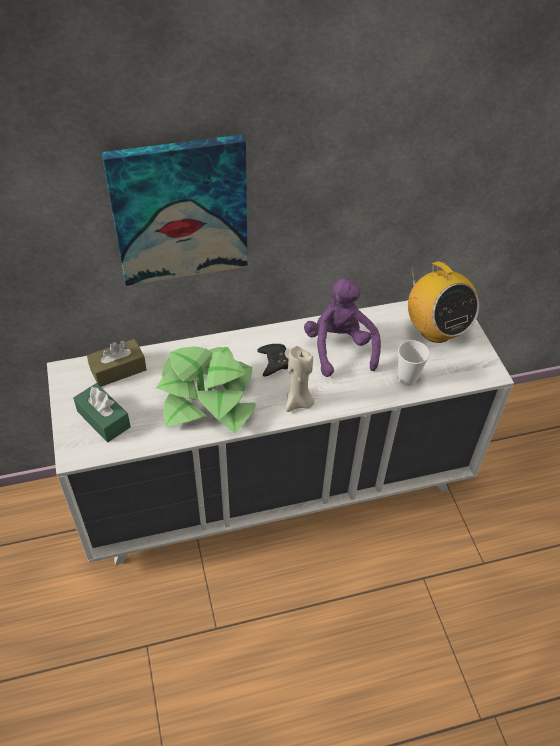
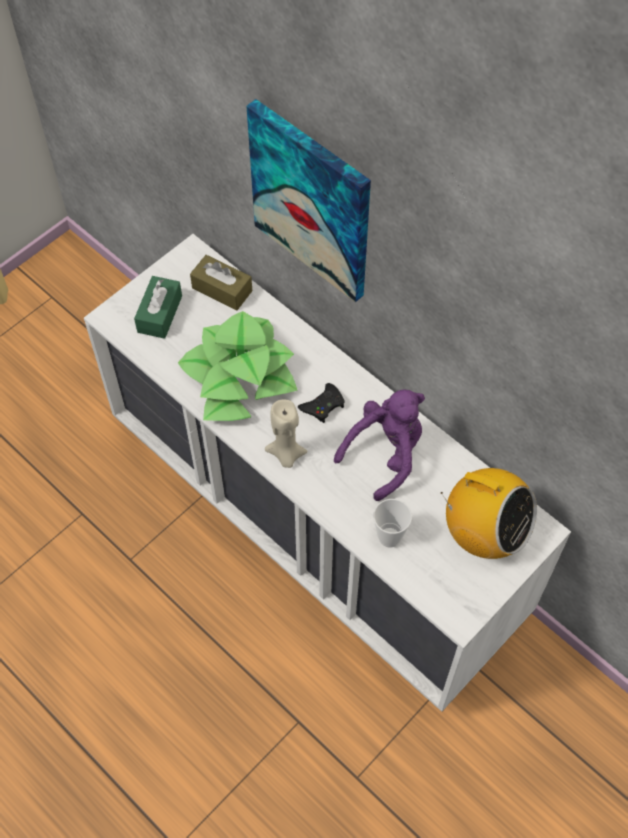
camera: 60 degrees right, 10 degrees up
radio [408,261,479,343] -> radio turned 90 degrees counterclockwise [440,468,537,559]

